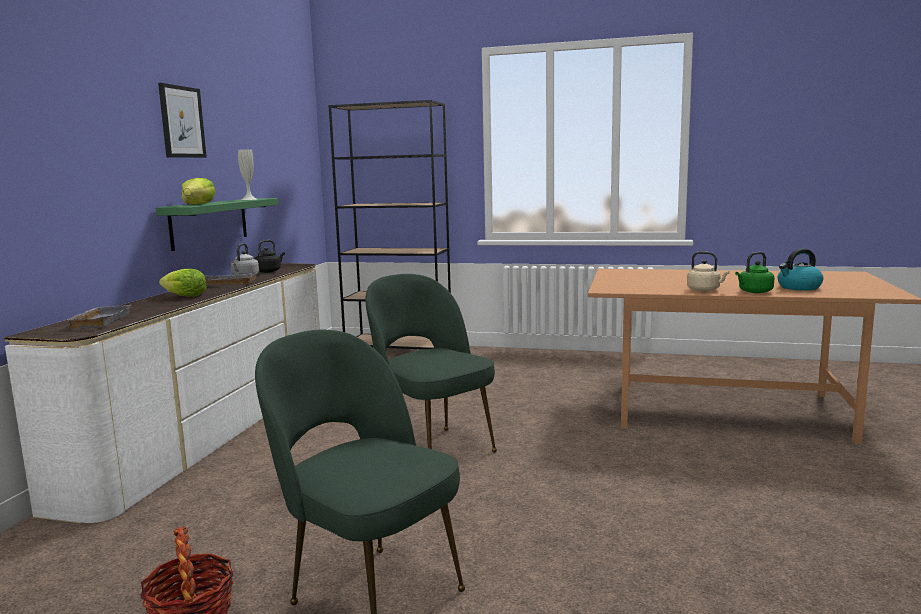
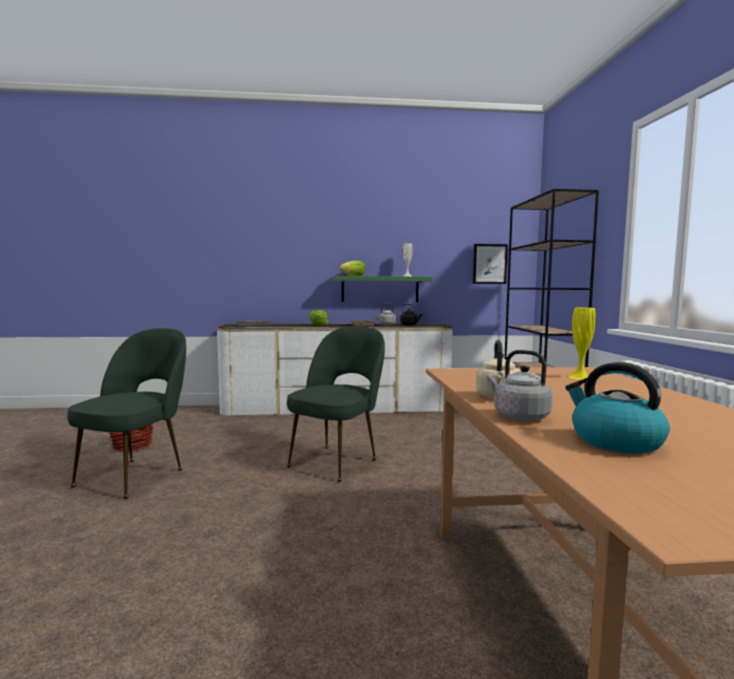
camera: 70 degrees right, 5 degrees down
picture [158,83,207,158] -> picture moved to [473,244,508,284]
green kettle [735,252,774,293] -> grey kettle [487,350,553,421]
none -> yellow vase [568,308,596,380]

